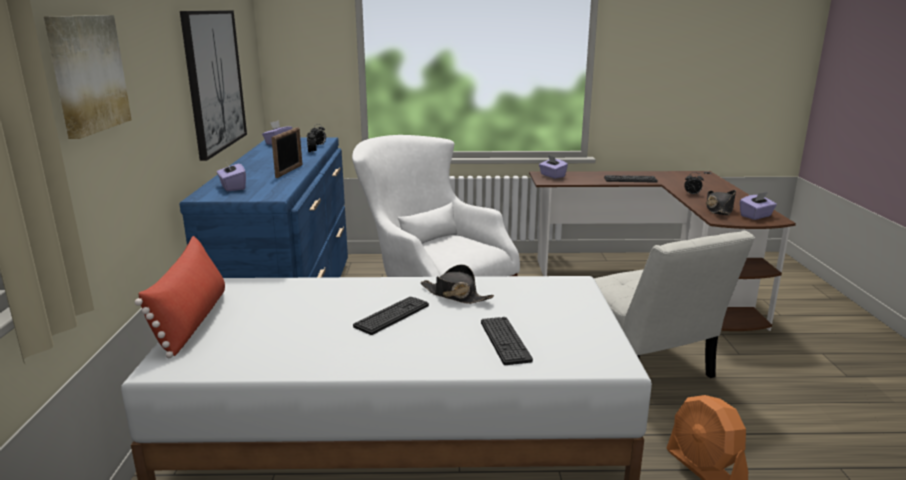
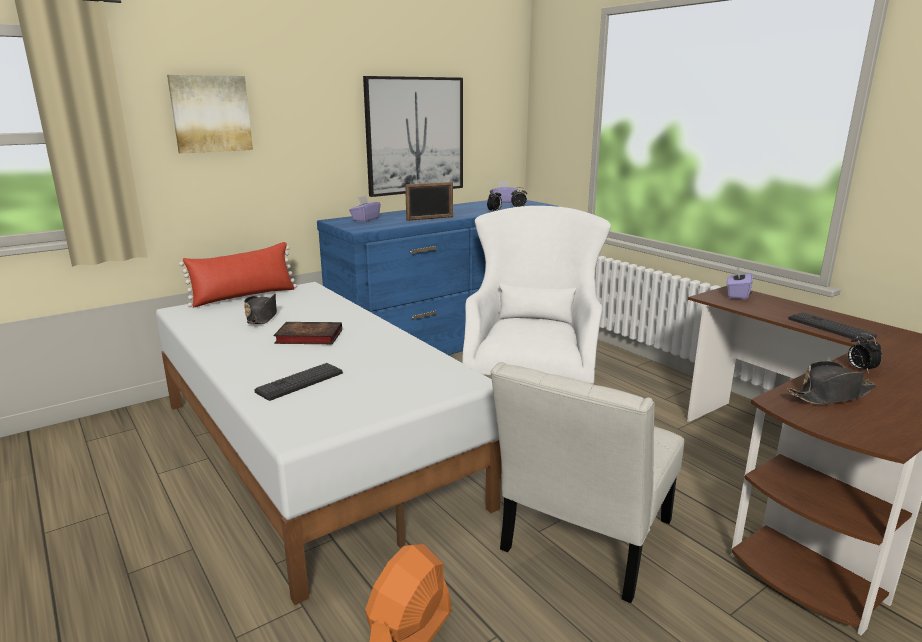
camera: 55 degrees right, 0 degrees up
keyboard [353,297,429,335] -> book [273,322,342,344]
black hat [421,264,494,304] -> black hat moved to [244,294,277,324]
purple tissue box [740,192,777,220] -> none

